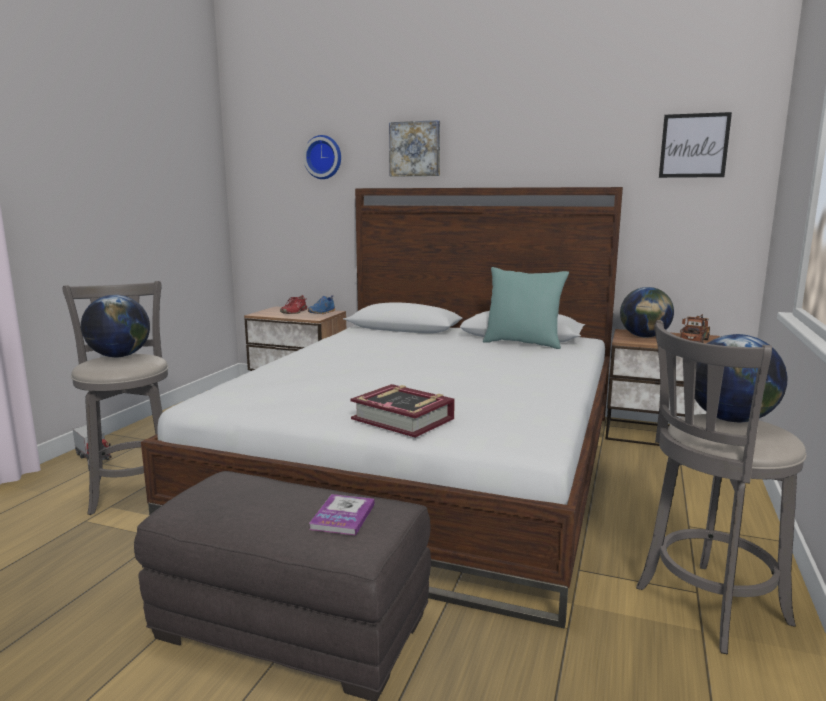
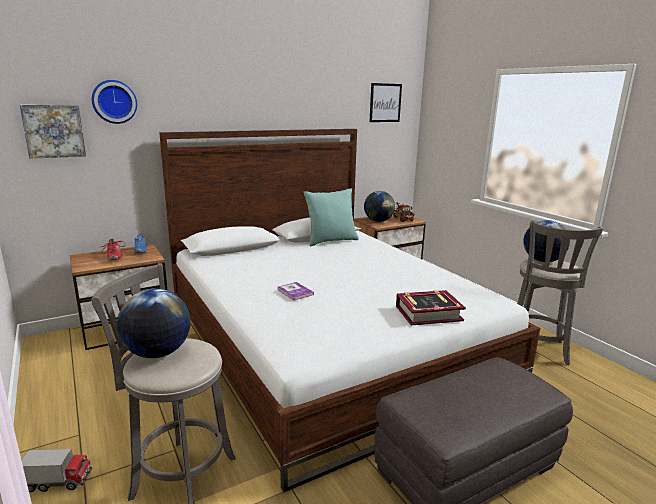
camera: 50 degrees left, 5 degrees up
book [309,494,375,536] -> book moved to [278,282,314,300]
picture [389,120,440,177] -> picture moved to [20,105,86,159]

